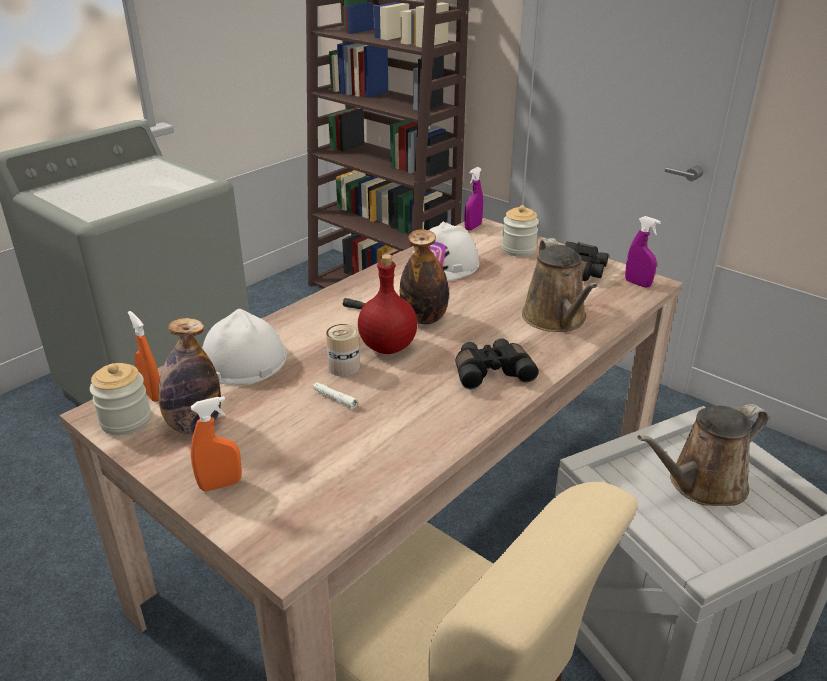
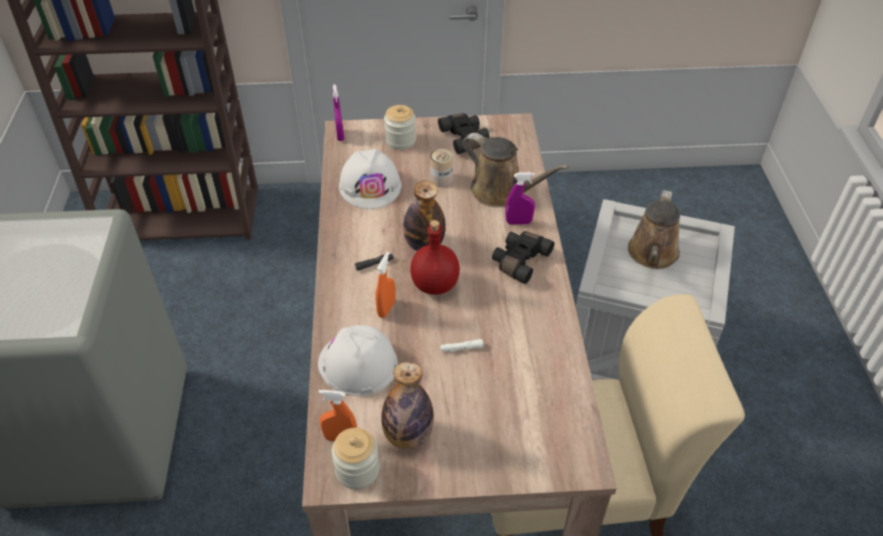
camera: 45 degrees left, 15 degrees up
orange spray bottle [191,396,242,491] -> orange spray bottle moved to [375,252,396,318]
can [326,324,360,377] -> can moved to [430,149,453,187]
purple spray bottle [625,216,661,288] -> purple spray bottle moved to [505,172,535,224]

